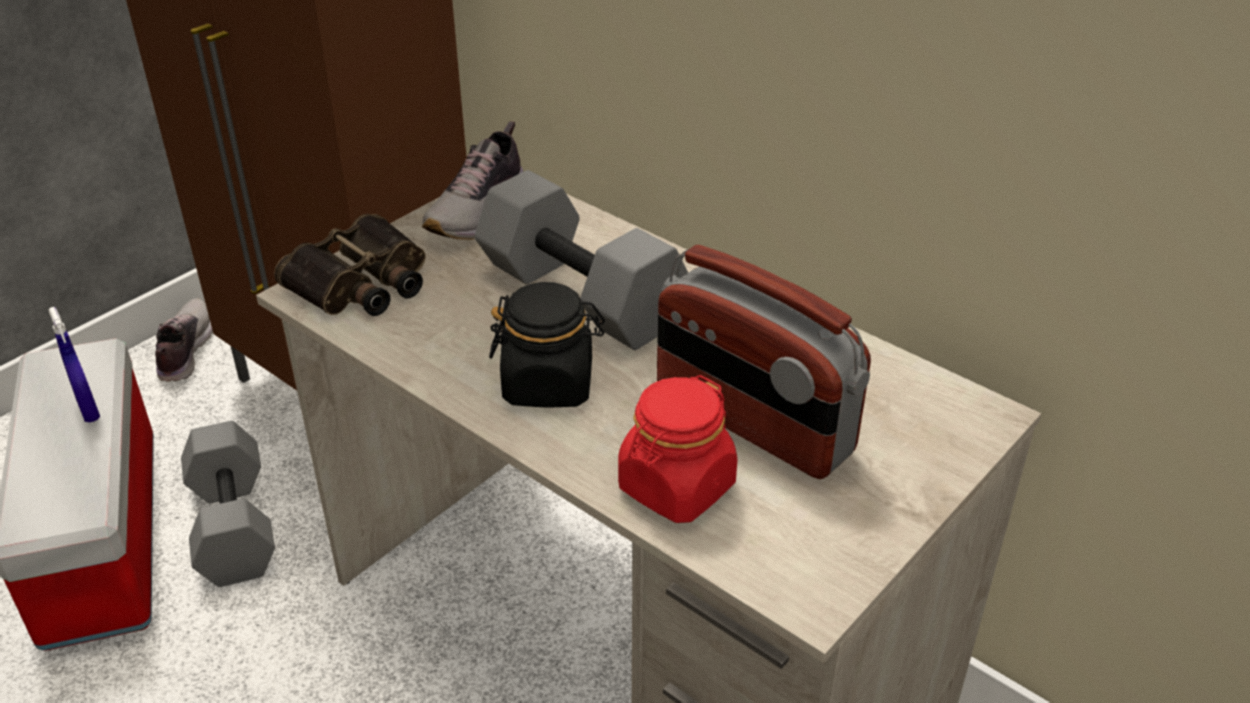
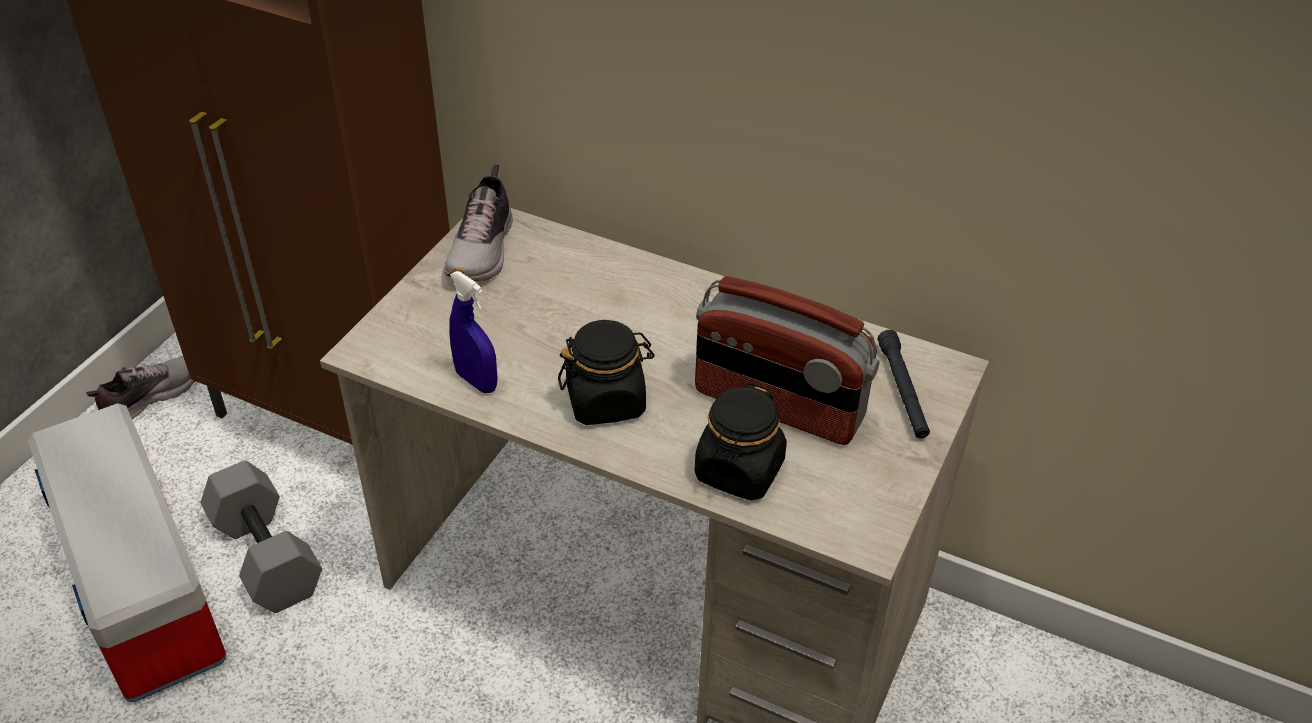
camera: 15 degrees left, 5 degrees up
blue spray bottle [48,307,100,422] -> blue spray bottle moved to [449,271,497,393]
shoe [155,298,213,382] -> shoe turned 60 degrees clockwise [86,356,196,419]
binoculars [274,214,426,316] -> none
grey dumbbell [475,170,688,350] -> none
red jar [618,375,738,523] -> black jar [694,382,787,501]
none -> black flashlight [878,330,930,438]

